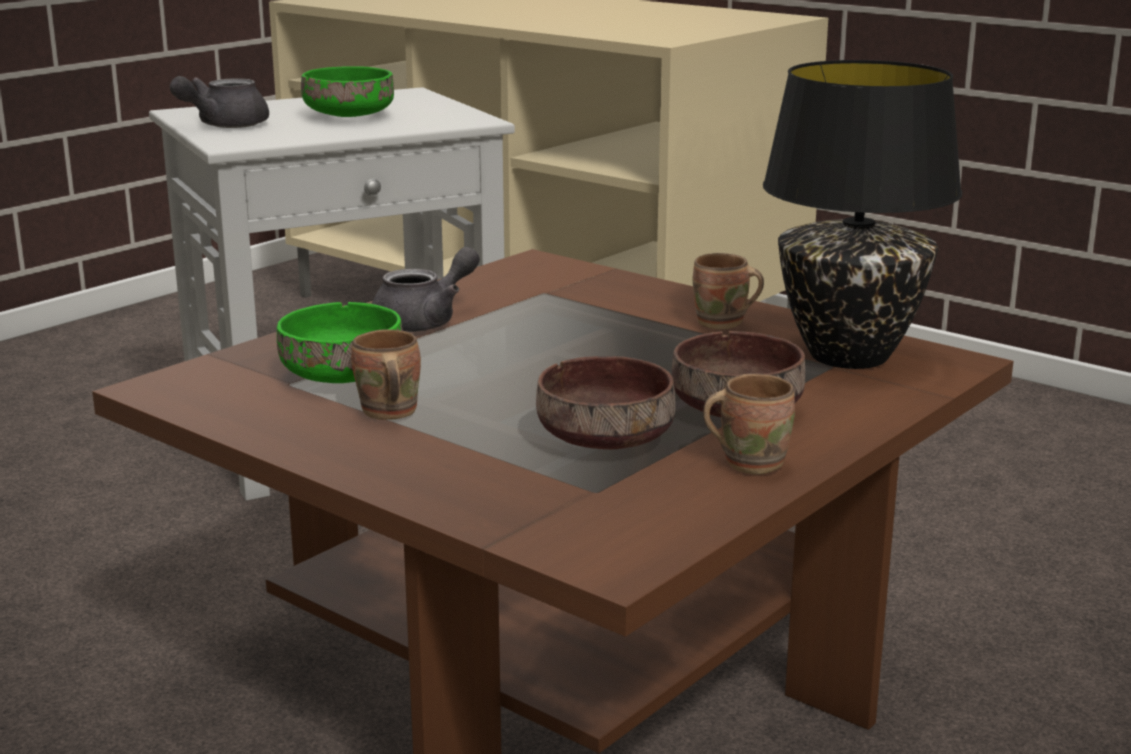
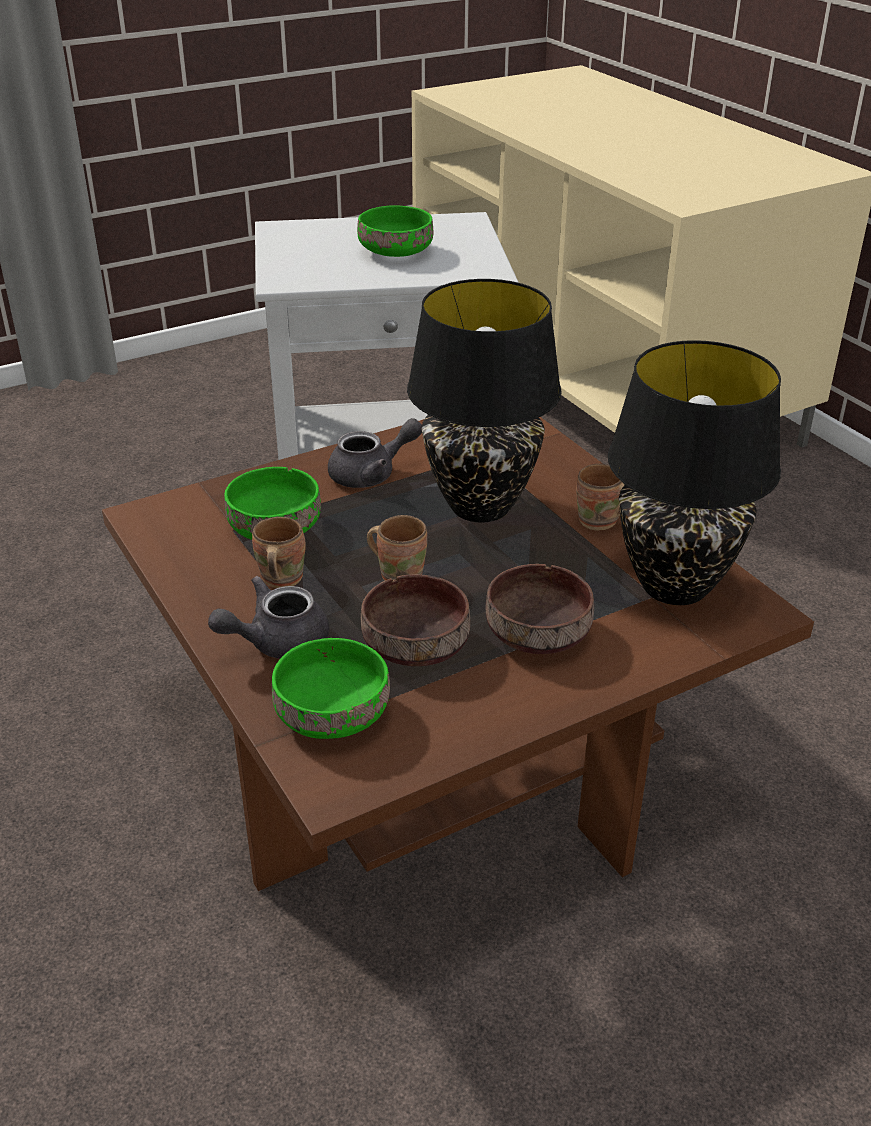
camera: 20 degrees right, 15 degrees up
grey teapot [170,76,269,128] -> grey teapot moved to [208,576,329,659]
brown mug [703,373,795,475] -> brown mug moved to [367,515,427,581]
none -> green bowl [272,638,390,739]
none -> black table lamp [407,279,562,523]

